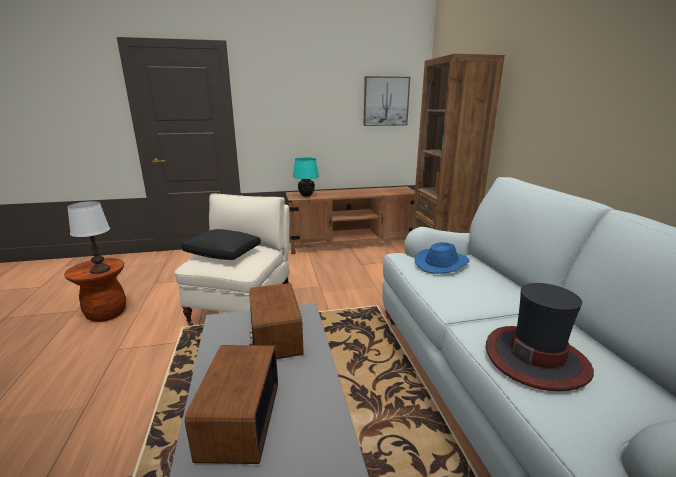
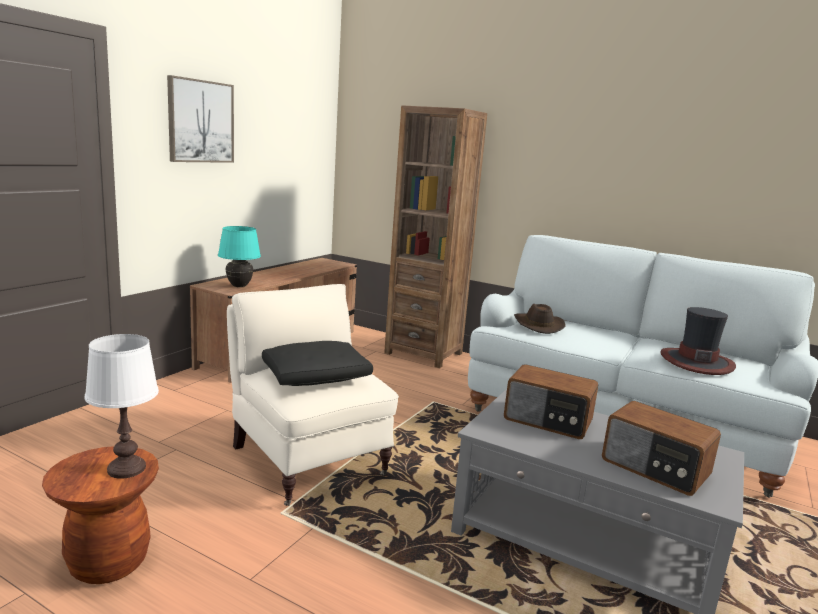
camera: 50 degrees left, 5 degrees down
picture [363,76,410,126] -> picture moved to [167,75,234,163]
blue hat [415,242,469,274] -> brown hat [514,304,565,334]

